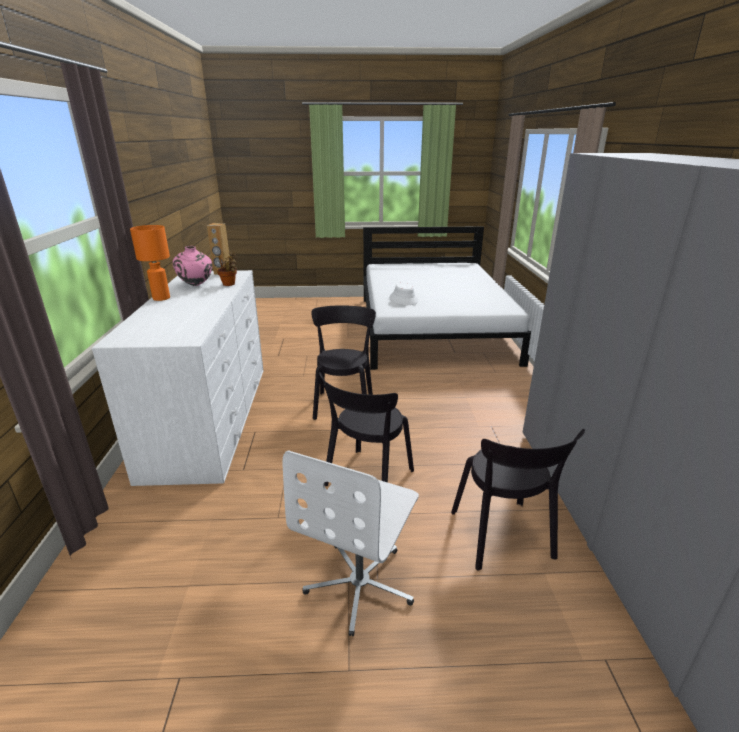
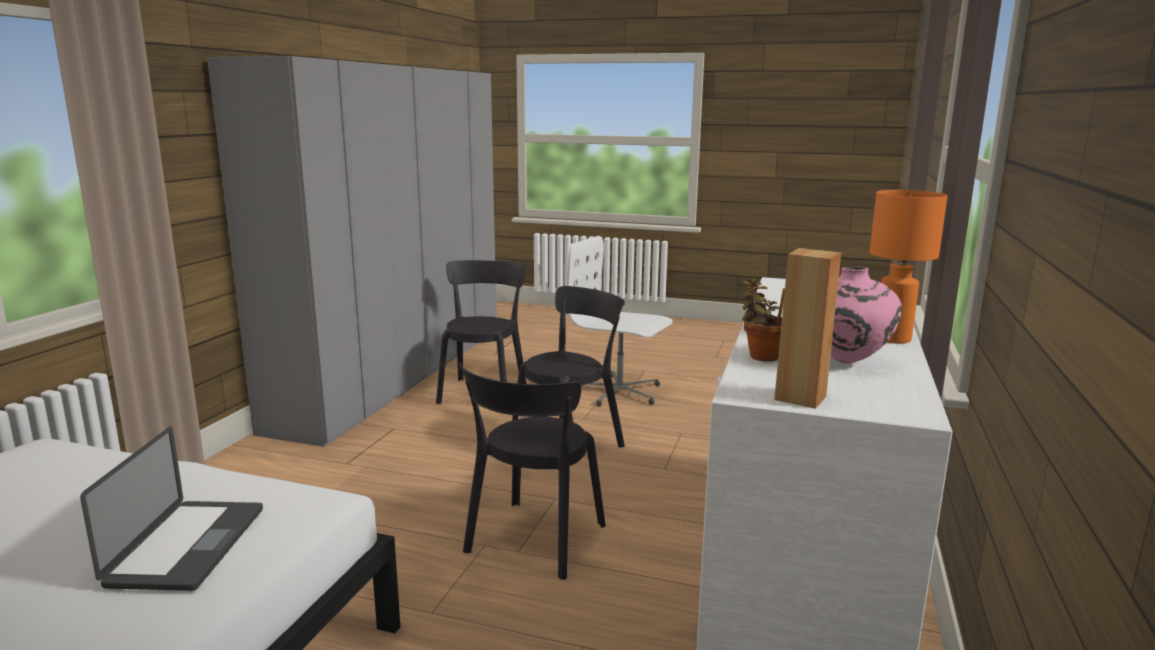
camera: 160 degrees left, 10 degrees down
white office chair [282,451,419,636] -> white office chair turned 105 degrees counterclockwise [567,236,673,407]
white hat [389,283,419,305] -> laptop [80,426,263,591]

